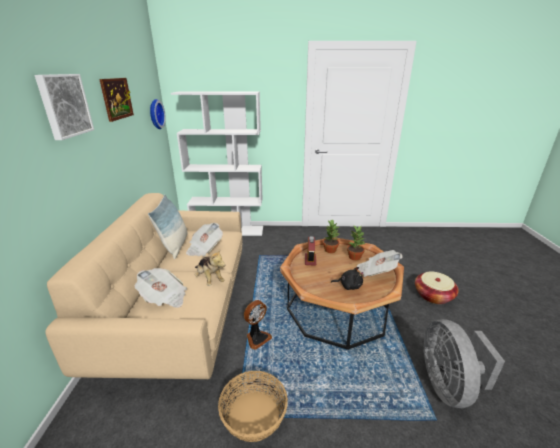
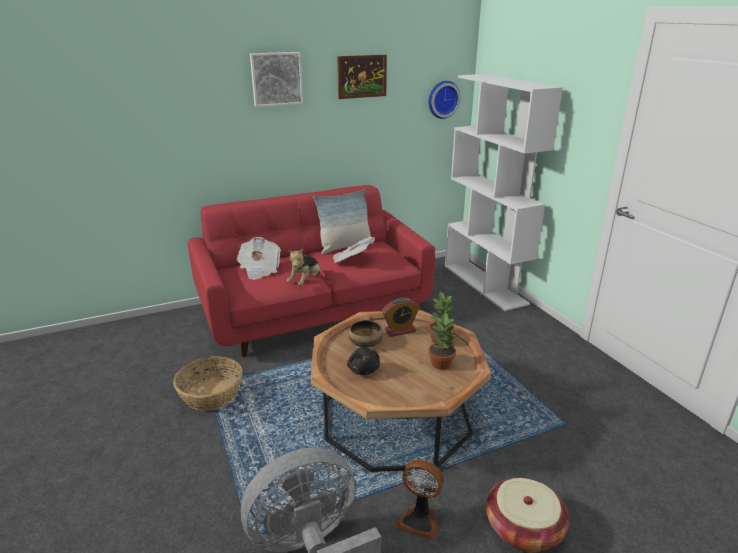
camera: 65 degrees right, 0 degrees up
beige sofa [45,193,242,380] -> red sofa [188,185,435,357]
fan [244,300,272,350] -> fan moved to [396,459,444,540]
newspaper [356,250,403,277] -> none
none -> bowl [348,320,383,348]

